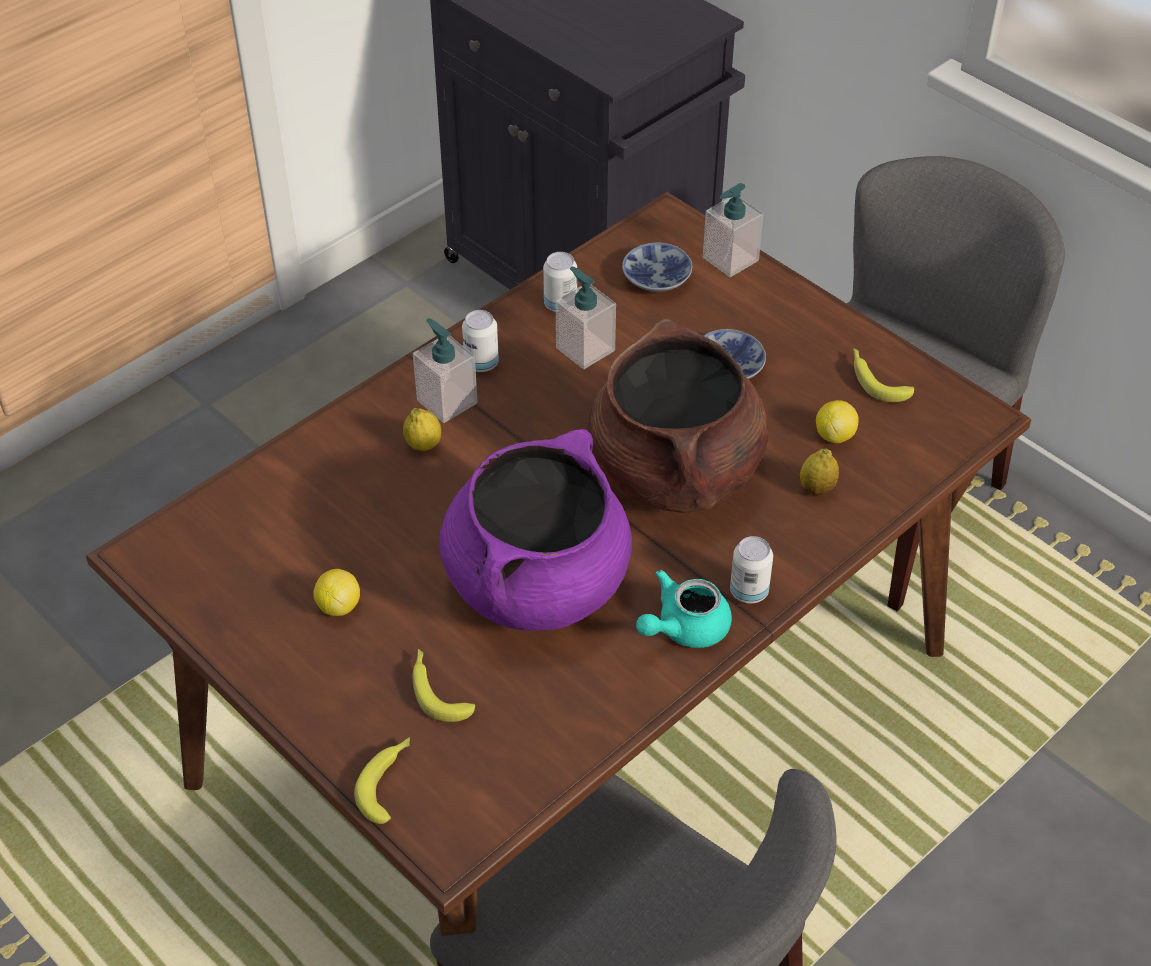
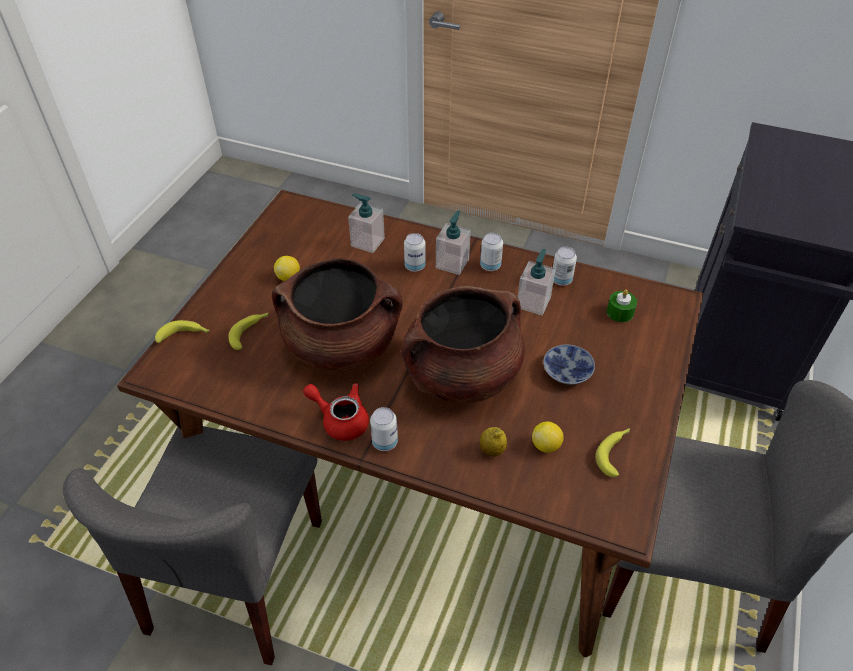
camera: 65 degrees right, 0 degrees up
lemon [403,408,441,451] -> can [404,233,426,272]
purple cooking pot [439,429,632,631] -> brown cooking pot [272,258,403,371]
bowl [622,242,692,292] -> green candle [607,289,637,322]
turquoise teapot [636,570,732,648] -> red teapot [303,383,369,441]
soap dispenser [703,183,764,277] -> soap dispenser moved to [348,194,385,253]

